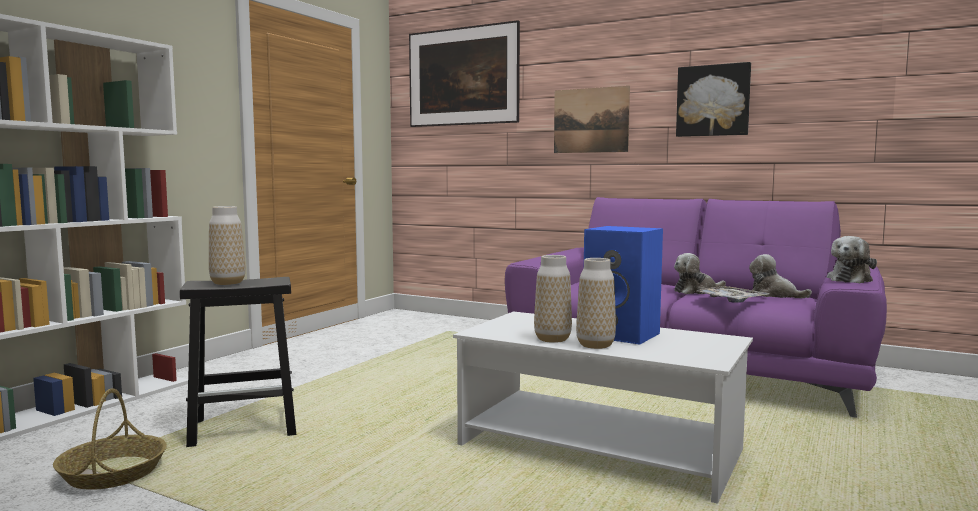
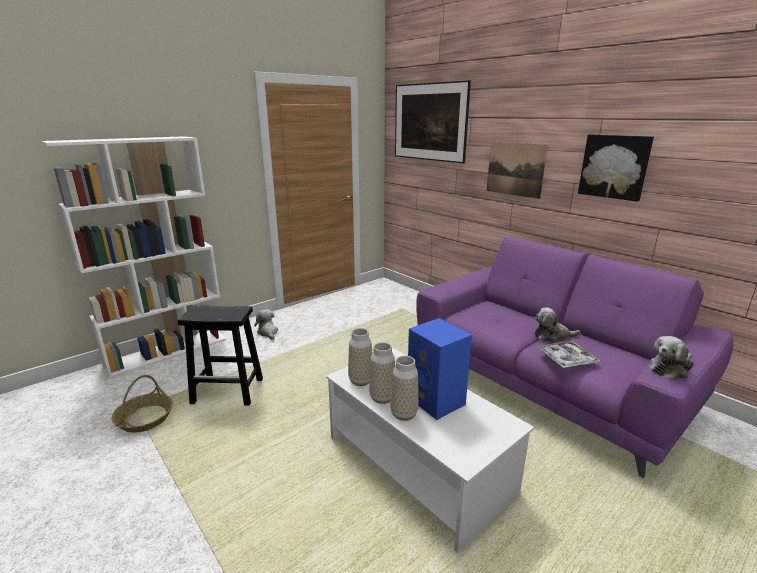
camera: 20 degrees right, 15 degrees up
vase [209,206,246,285] -> vase moved to [348,328,372,386]
plush toy [749,254,812,298] -> plush toy moved to [254,309,278,340]

